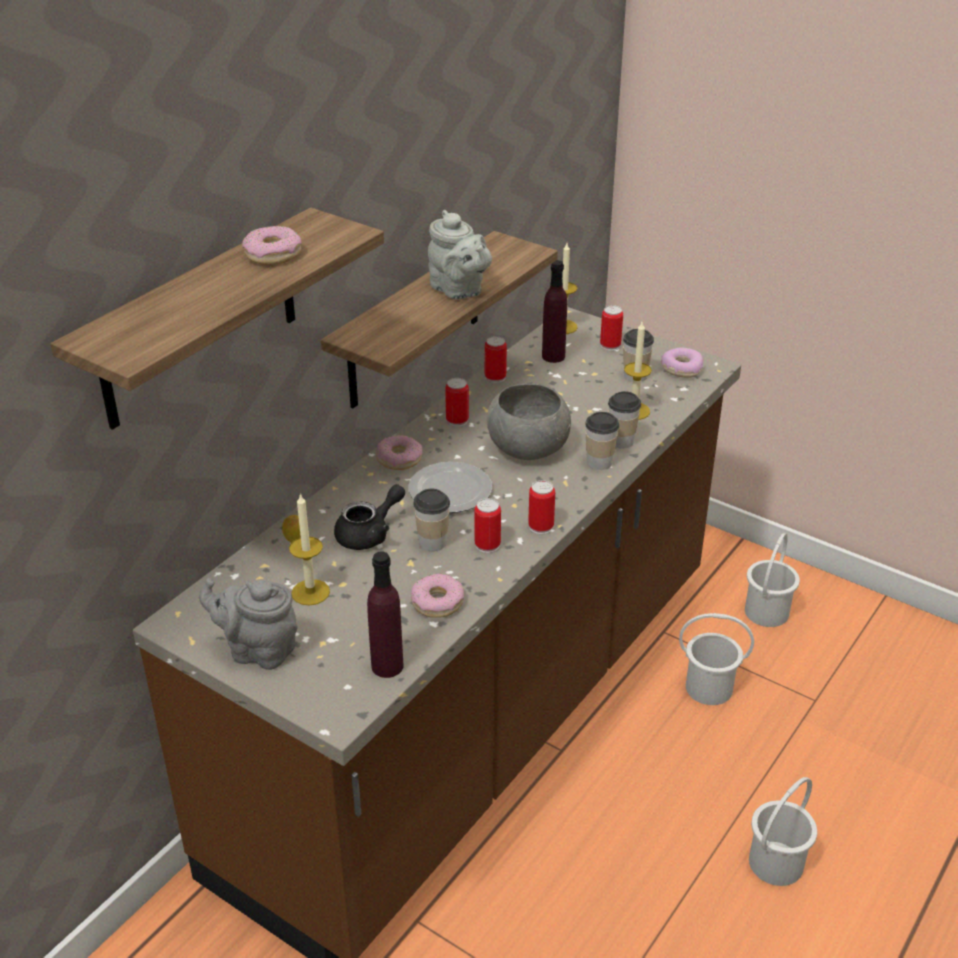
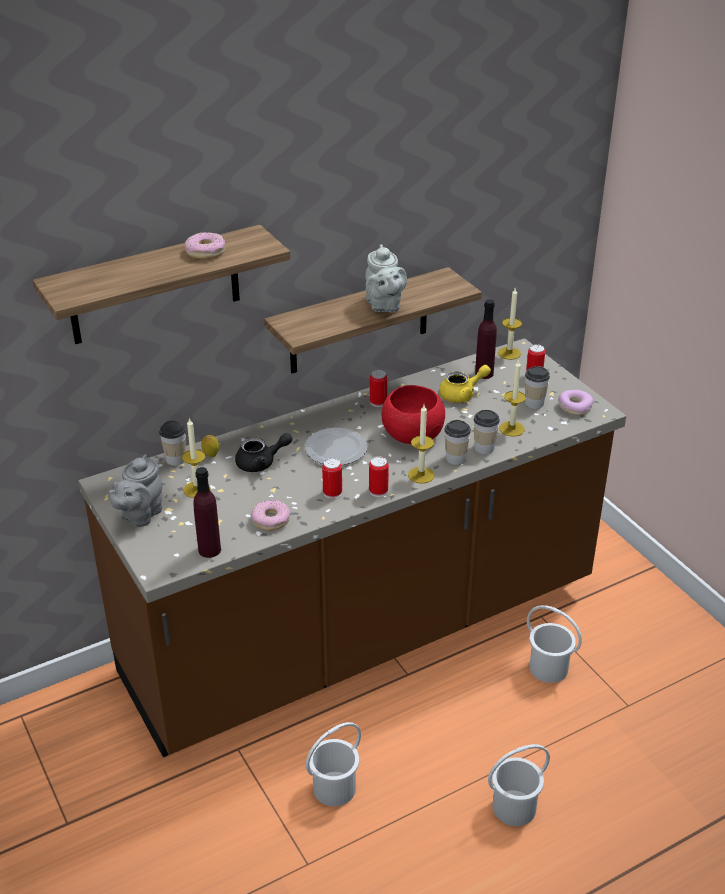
camera: 25 degrees right, 0 degrees up
grey teapot [199,578,298,670] -> grey teapot turned 105 degrees counterclockwise [108,454,162,527]
donut [376,435,422,470] -> none
cup [413,489,450,551] -> cup moved to [159,421,186,466]
can [485,336,507,383] -> none
grey bowl [487,383,571,460] -> red bowl [382,385,445,444]
white bucket [745,533,800,627] -> white bucket moved to [306,722,361,806]
none -> candle [408,405,435,484]
none -> yellow teapot [439,365,491,403]

